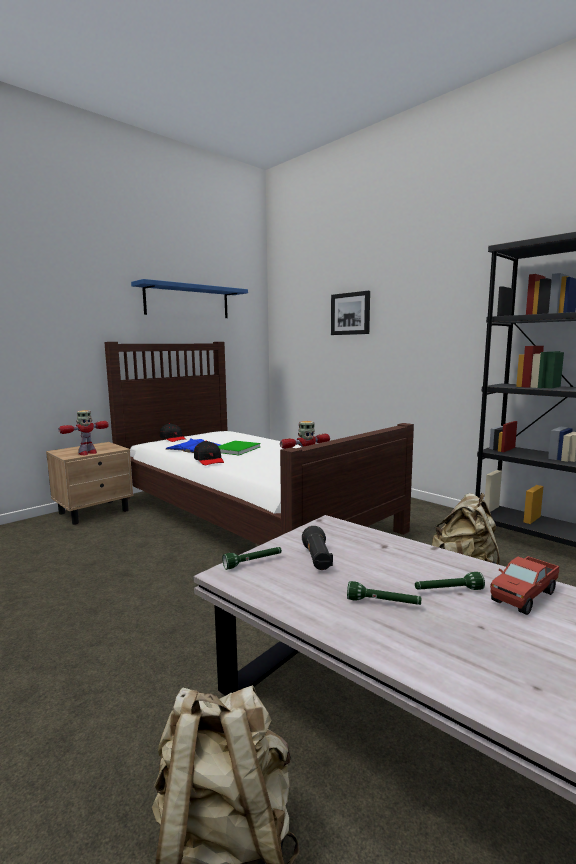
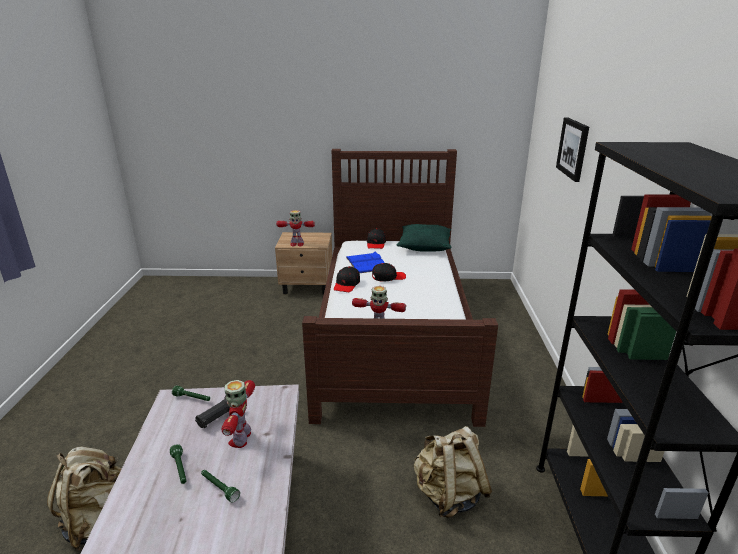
camera: 45 degrees right, 15 degrees up
blue shelf [131,279,248,318] -> none
green book [218,441,261,455] -> black cap [372,263,406,282]
toy truck [490,556,559,615] -> none
none -> toy robot [221,380,255,448]
none -> green pillow [397,224,451,252]

